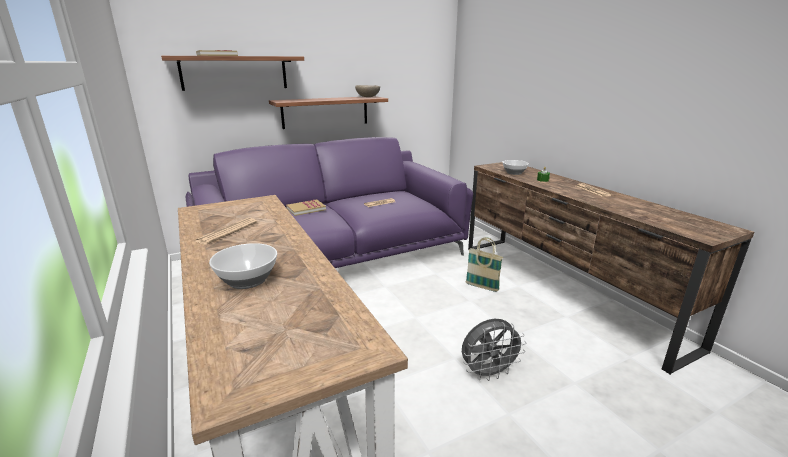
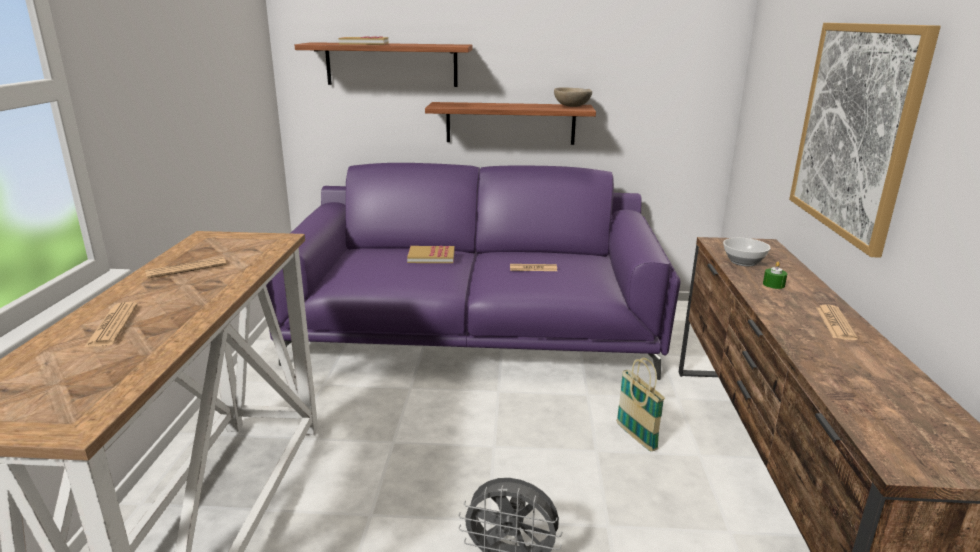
camera: 30 degrees right, 0 degrees up
bowl [209,243,277,289] -> newspaper [84,302,138,347]
none -> picture [789,23,941,258]

